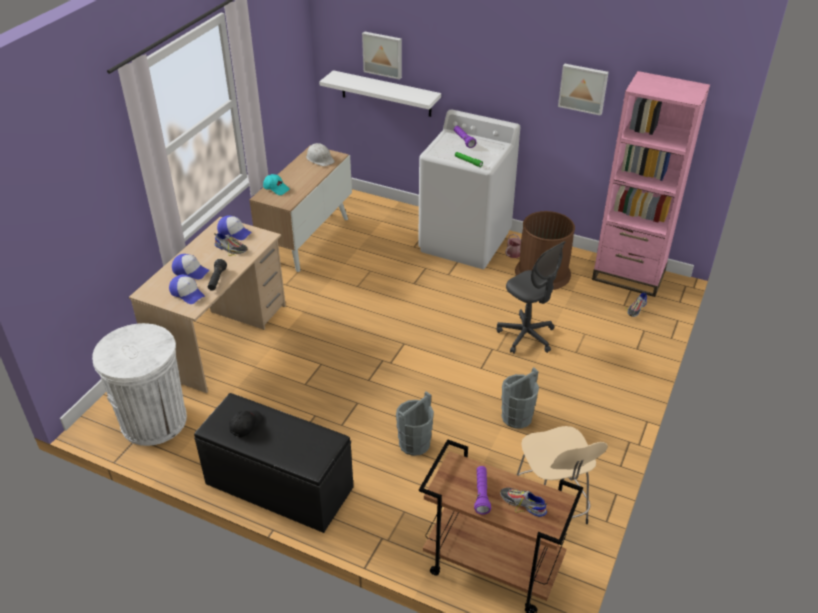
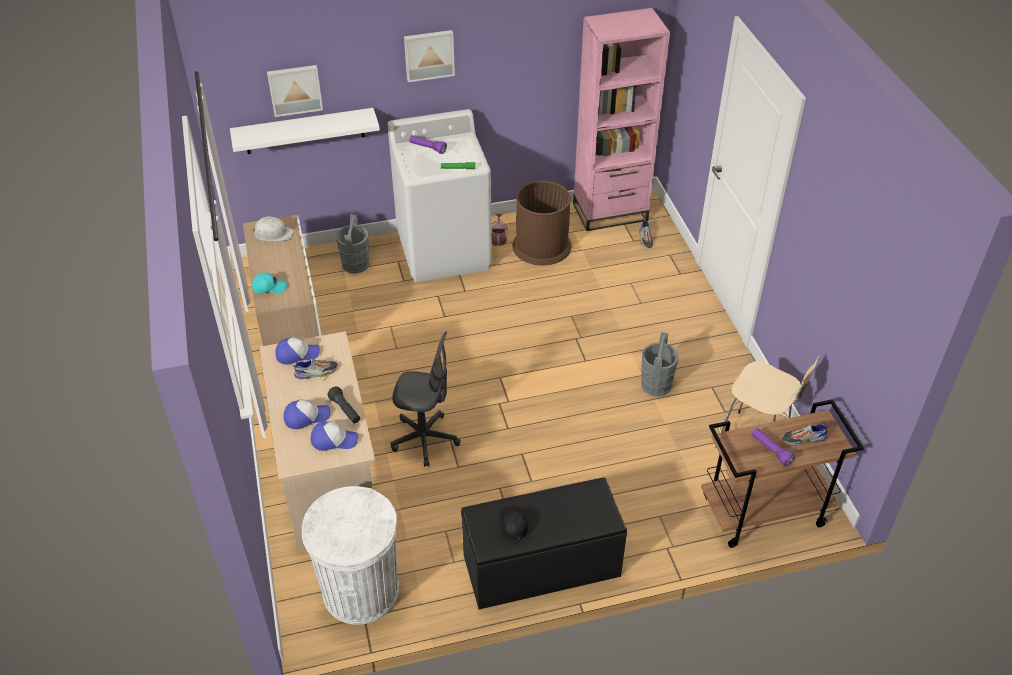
camera: 40 degrees left, 5 degrees up
grey bucket [396,391,434,456] -> grey bucket moved to [336,215,369,274]
grey office chair [496,241,566,354] -> grey office chair moved to [391,331,461,467]
picture [558,64,609,116] -> picture moved to [404,30,455,82]

